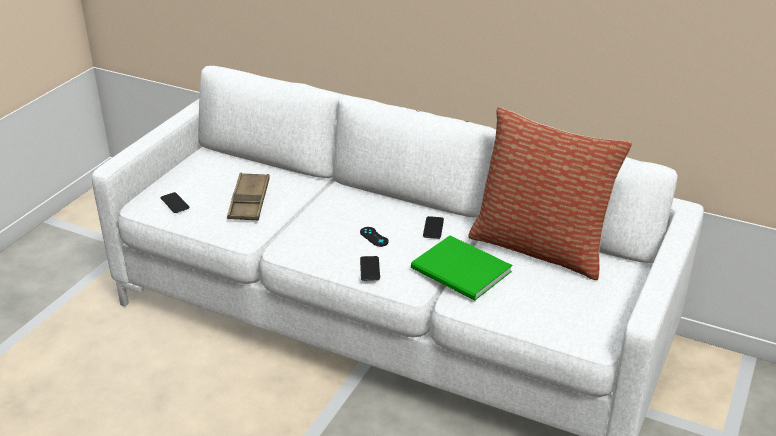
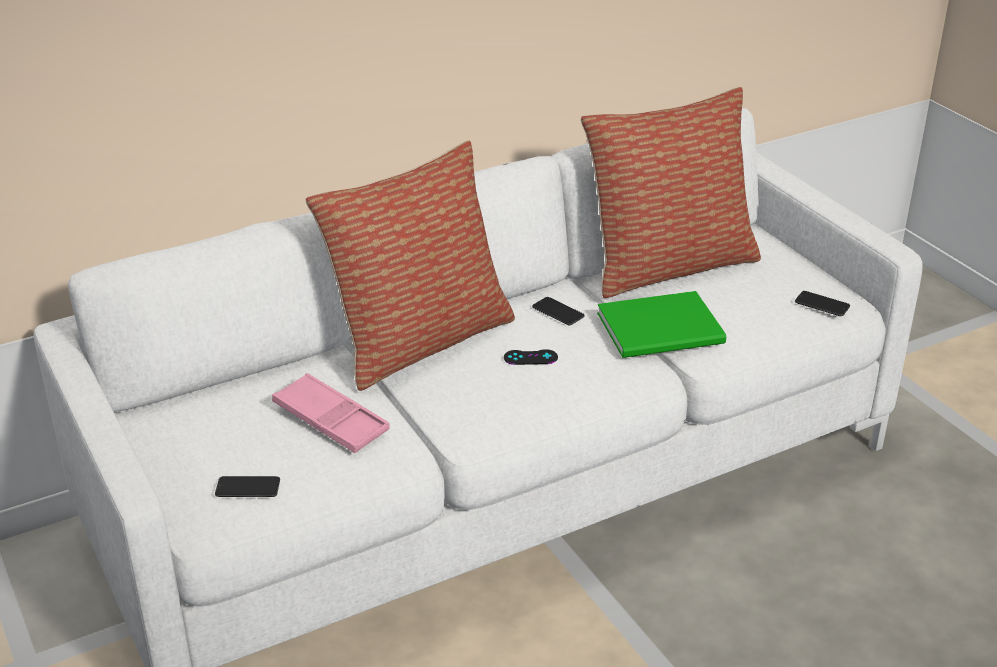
camera: 55 degrees left, 0 degrees up
brown tray [227,173,269,221] -> pink tray [272,373,390,453]
phone [360,256,380,281] -> phone moved to [795,291,850,316]
none -> pillow [305,141,515,391]

